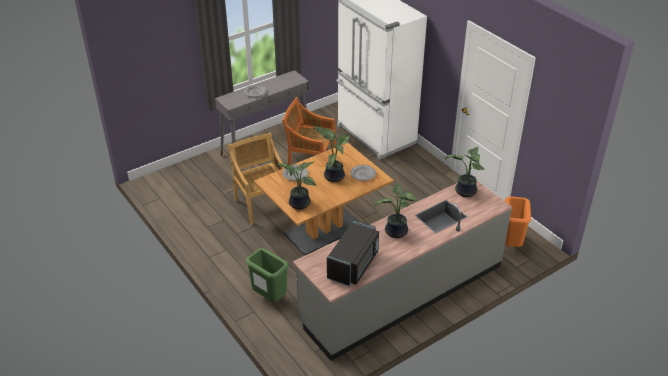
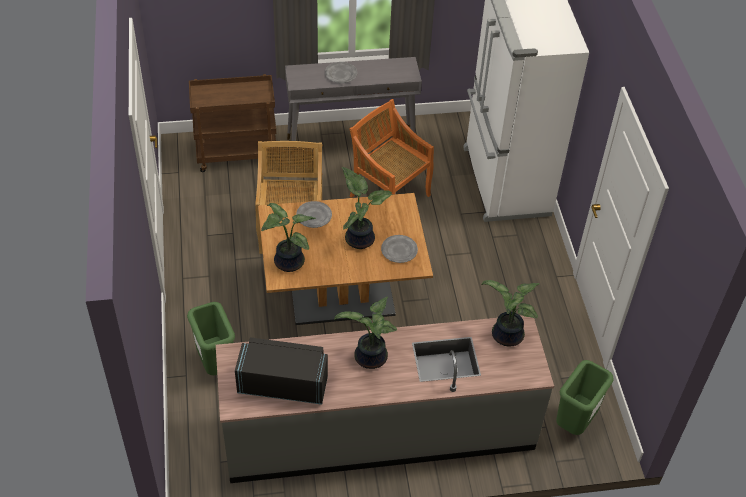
camera: 25 degrees right, 10 degrees up
black microwave [327,220,379,286] -> black microwave turned 135 degrees counterclockwise [235,337,328,405]
orange trash can [505,197,531,247] -> green trash can [556,360,614,435]
none -> brown cart [189,74,276,172]

